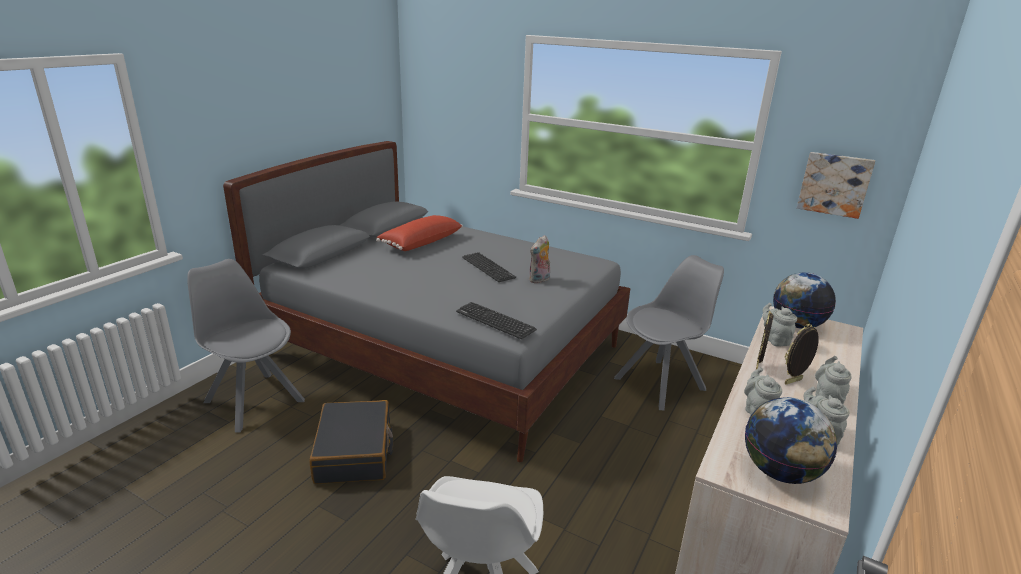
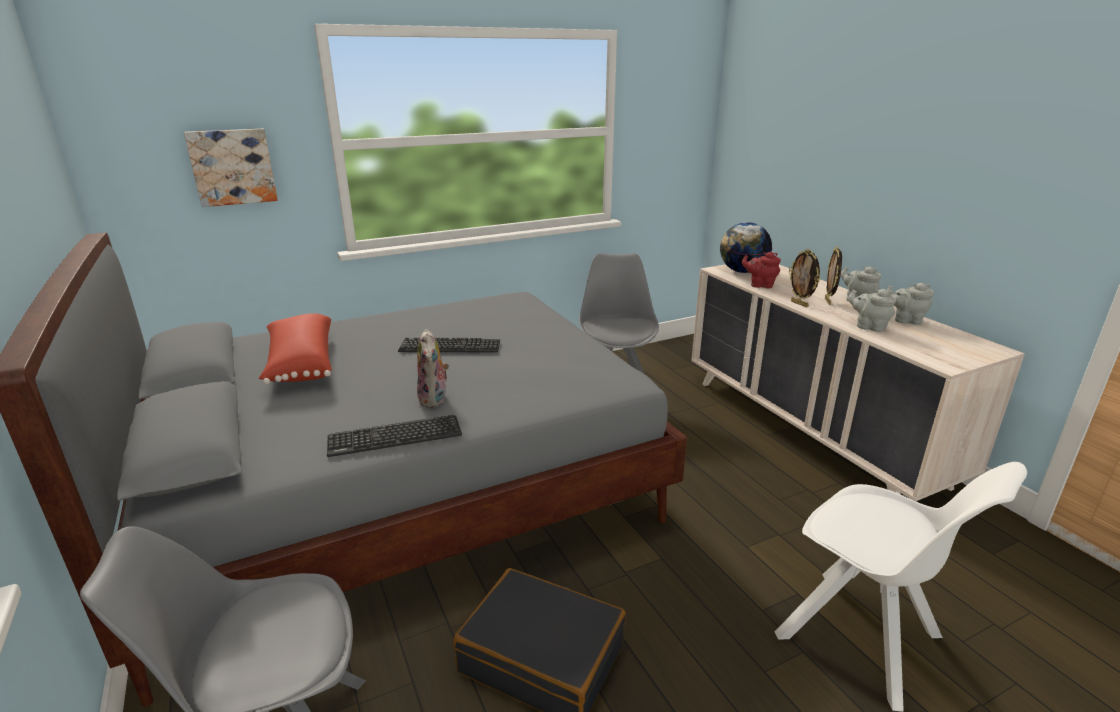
camera: 55 degrees left, 0 degrees up
keyboard [456,302,537,339] -> keyboard moved to [327,415,462,457]
plush toy [529,235,550,283] -> plush toy moved to [417,329,449,408]
globe [745,397,837,484] -> none
grey teapot [763,303,797,347] -> red teapot [742,252,781,288]
picture [797,152,875,219] -> picture moved to [184,129,278,207]

